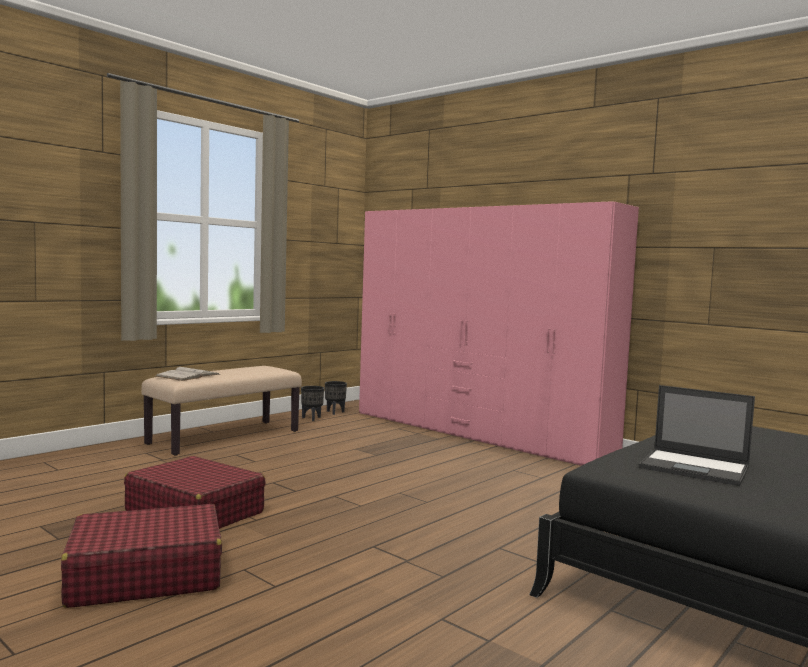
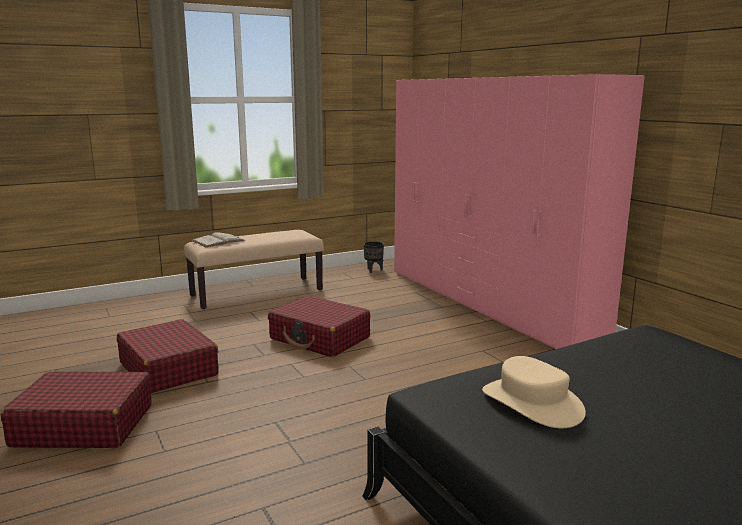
camera: 20 degrees right, 10 degrees up
black planter [301,386,324,421] -> none
laptop [639,385,755,486] -> beige hat [482,356,586,428]
none -> red suitcase [268,295,370,357]

